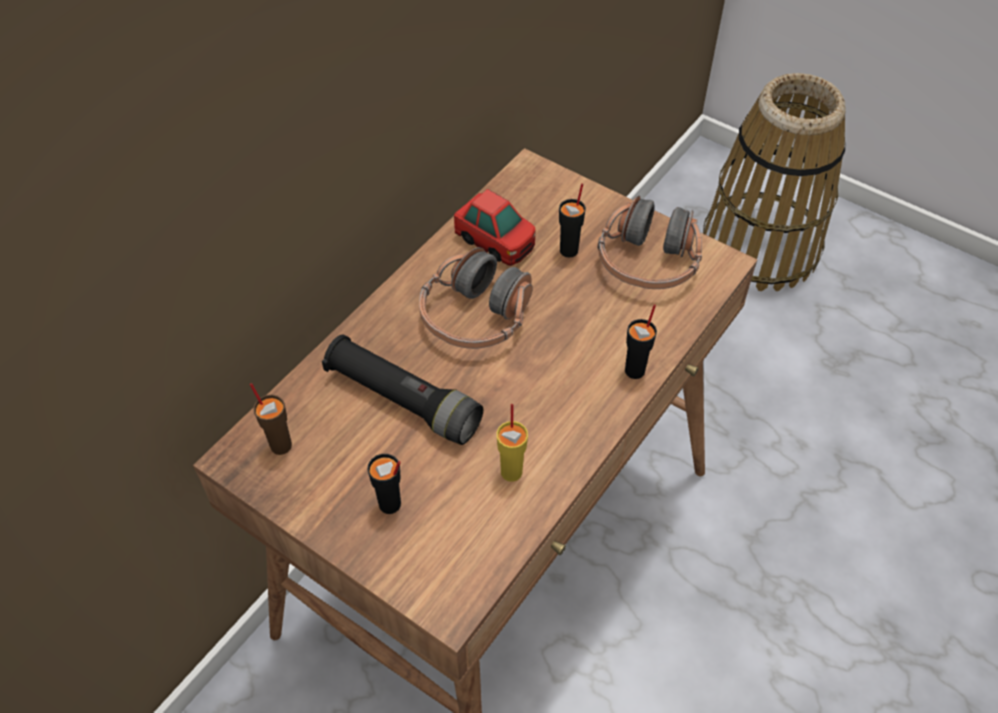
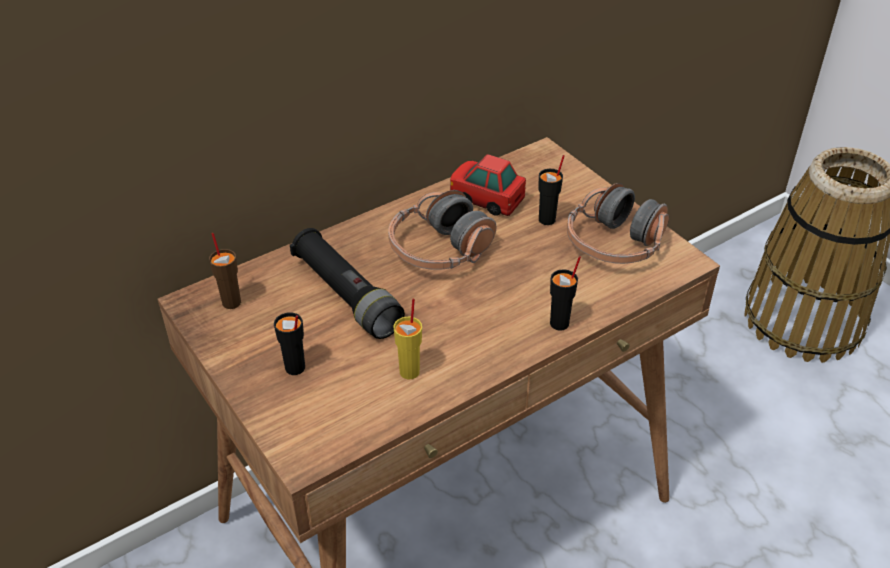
camera: 20 degrees right, 10 degrees down
toy car [454,189,536,266] -> toy car turned 150 degrees clockwise [450,154,526,216]

